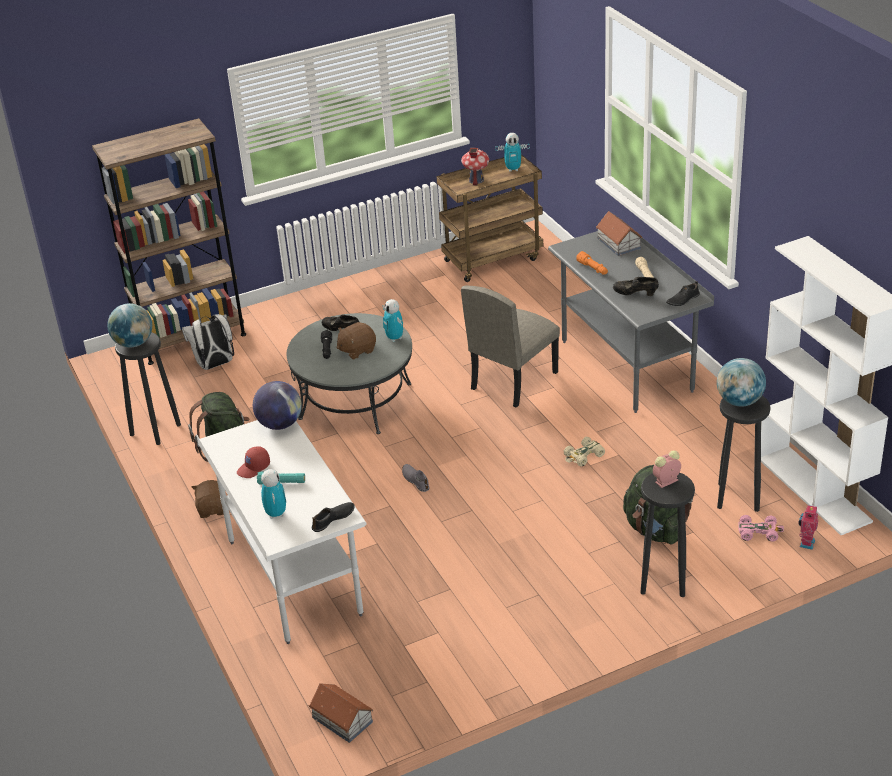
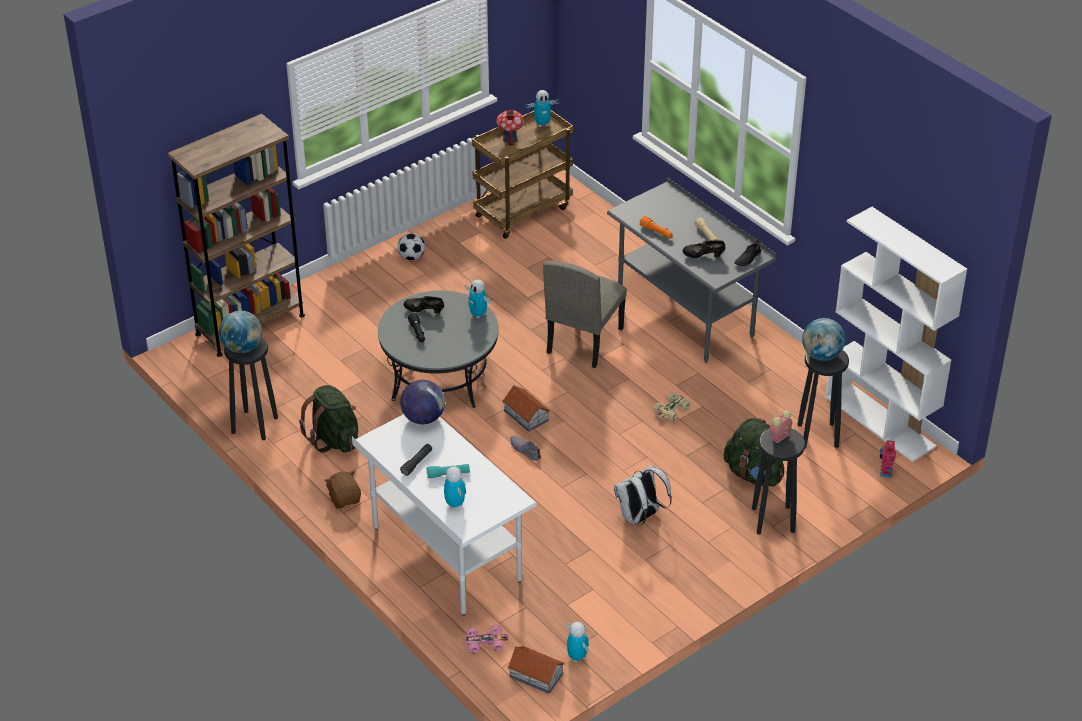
camera: 15 degrees left, 5 degrees up
white backpack [182,314,234,370] -> white backpack moved to [614,464,672,525]
red cap [237,446,270,478] -> black flashlight [400,444,432,476]
black shoe [311,502,355,532] -> none
brown plush toy [337,322,376,359] -> none
toy house [596,211,642,256] -> toy house moved to [502,385,550,432]
pink toy car [738,515,784,541] -> pink toy car moved to [466,625,509,653]
none -> football [398,233,425,261]
none -> toy robot [566,622,589,663]

